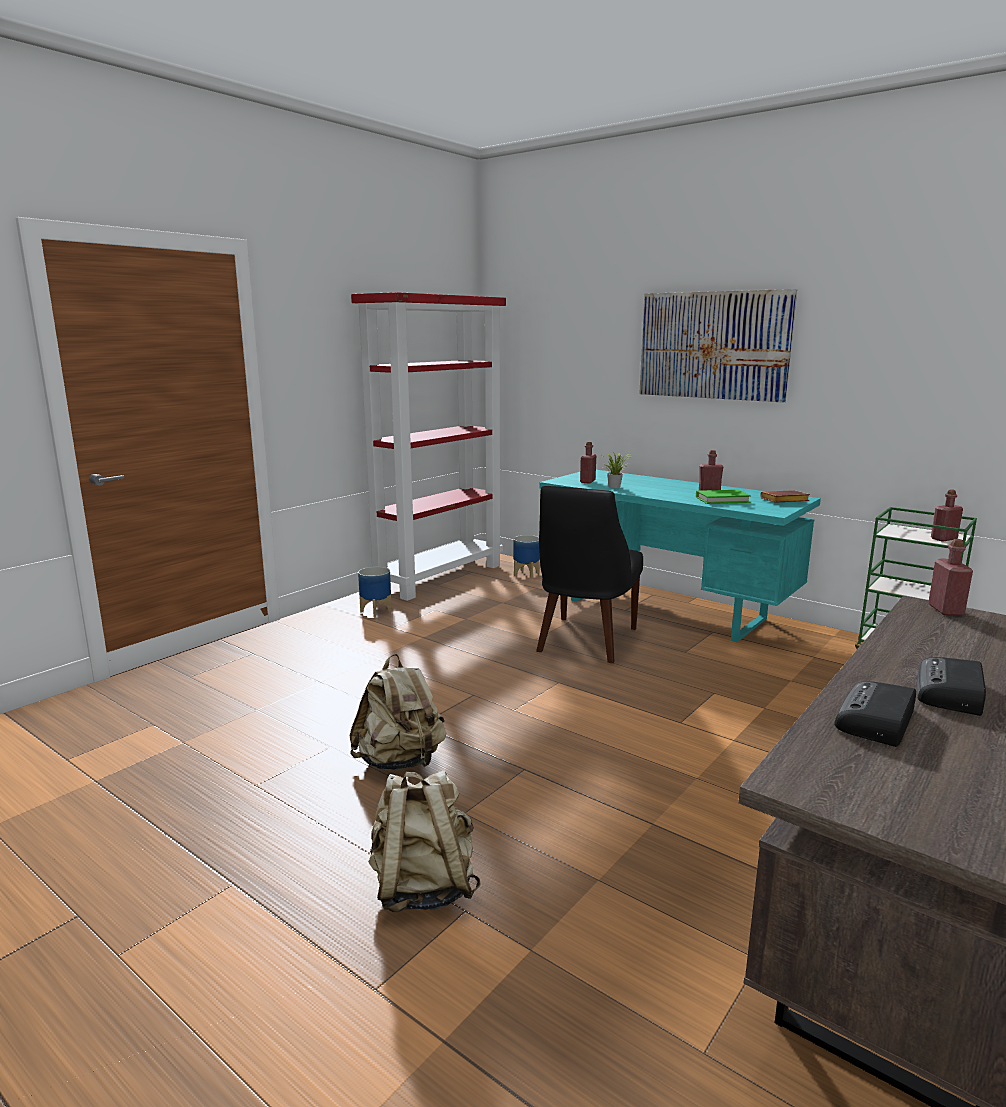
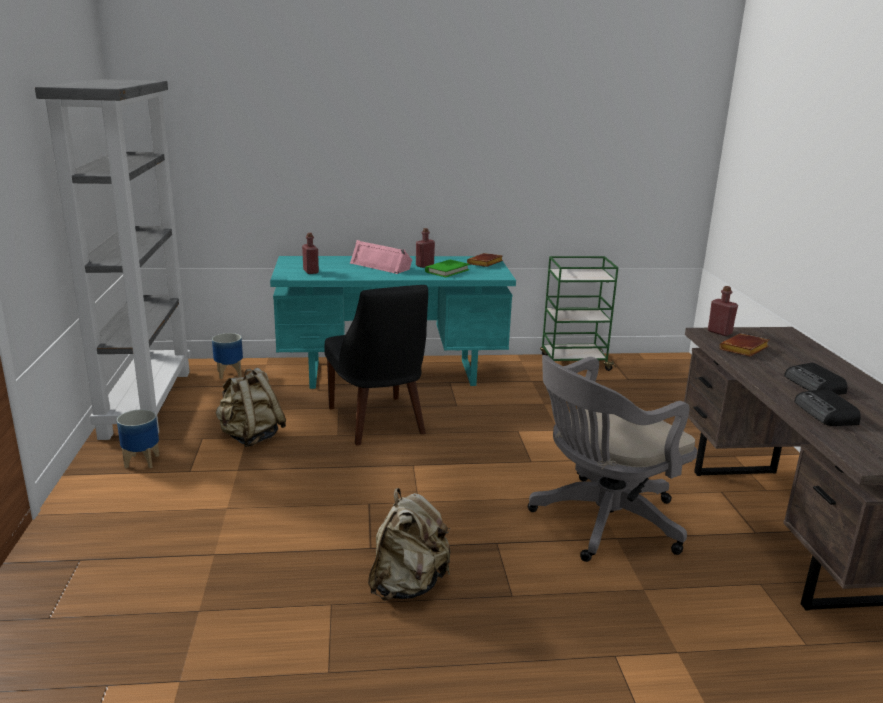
camera: 45 degrees left, 5 degrees up
red bookcase [351,292,506,601] -> grey bookcase [35,79,191,440]
beige backpack [368,770,481,912] -> beige backpack moved to [215,368,286,447]
potted plant [600,451,630,488] -> none
picture [639,289,797,403] -> none
red bottle [931,489,963,542] -> none
none -> pink speaker [350,240,413,274]
none -> grey office chair [527,355,697,562]
none -> brown book [719,333,770,357]

